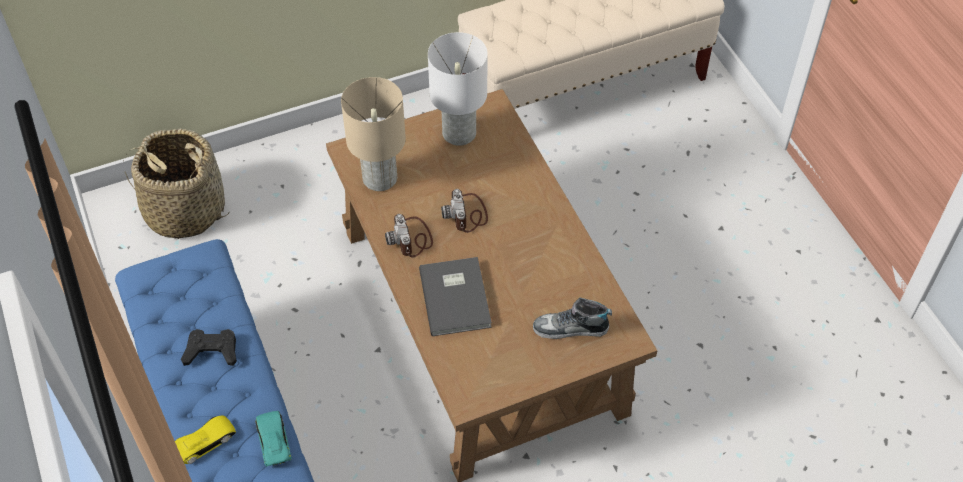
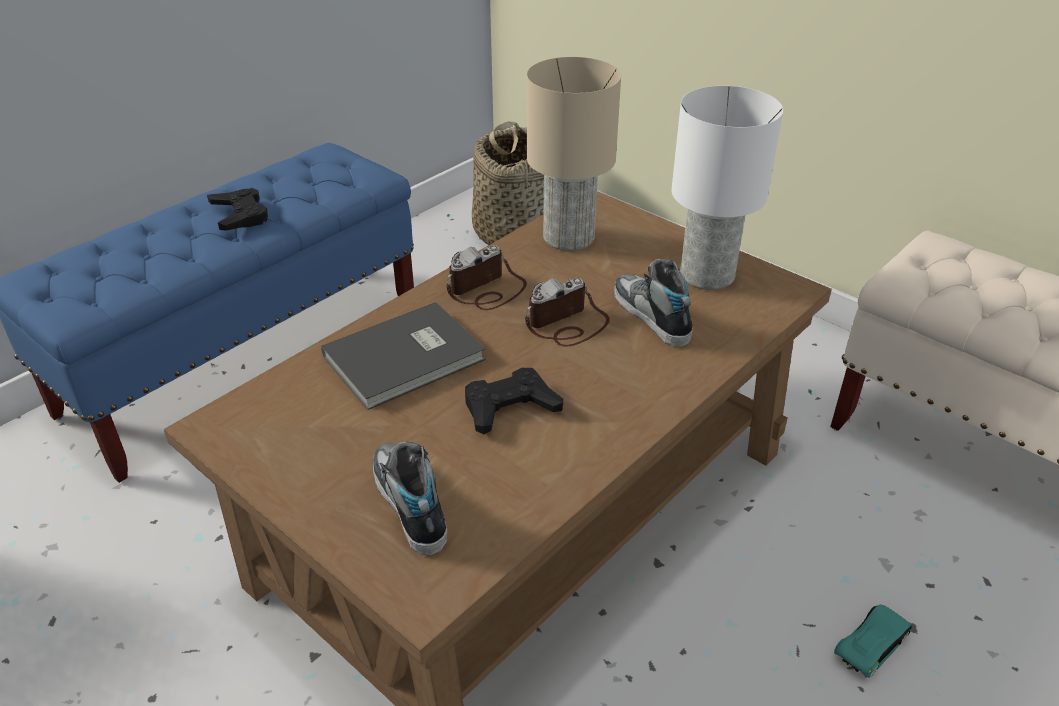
camera: 65 degrees right, 15 degrees down
yellow toy car [175,416,236,464] -> none
turquoise toy car [255,411,292,467] -> turquoise toy car moved to [834,604,912,678]
none -> black game controller [465,368,563,435]
none -> shoe [614,258,693,347]

